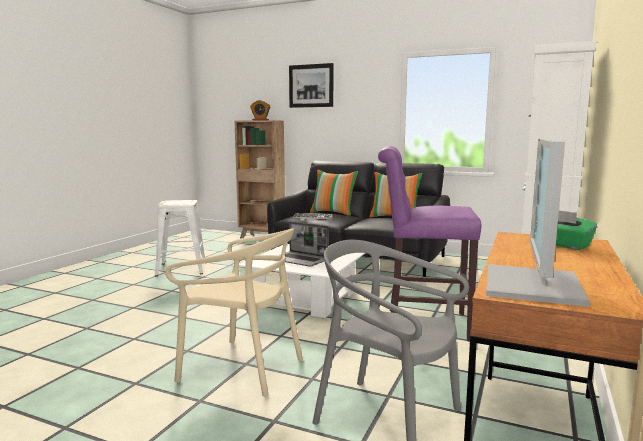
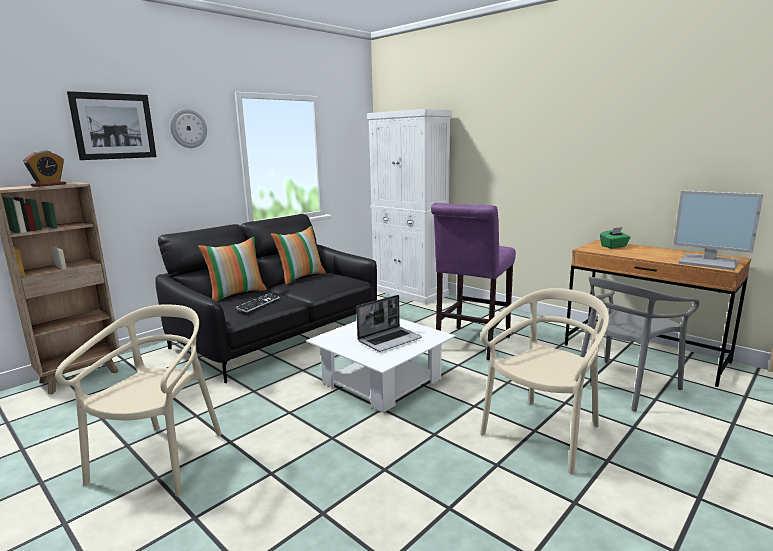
camera: 70 degrees left, 5 degrees up
white stool [155,200,205,276] -> beige chair [55,304,222,497]
none -> wall clock [170,109,207,148]

